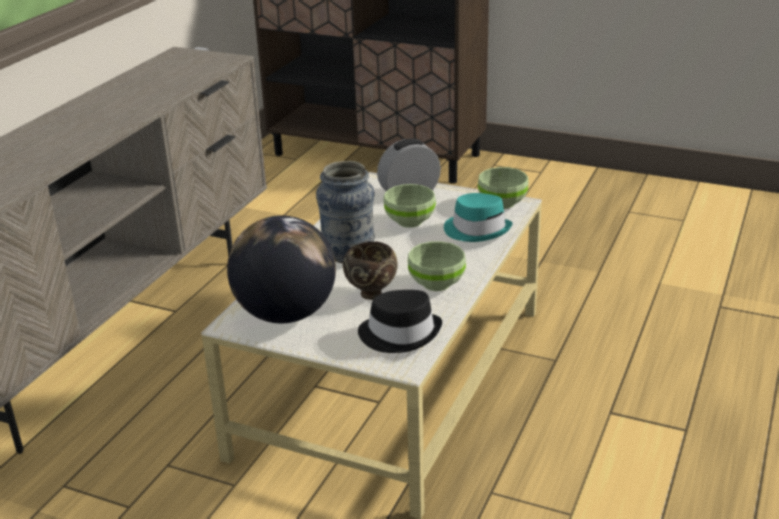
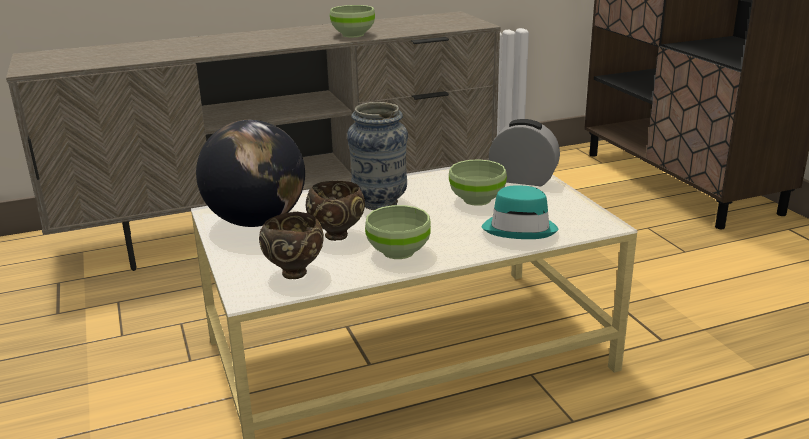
camera: 45 degrees right, 5 degrees down
black hat [358,290,442,353] -> brown bowl [259,212,324,279]
green bowl [478,167,529,209] -> green bowl moved to [330,5,375,37]

